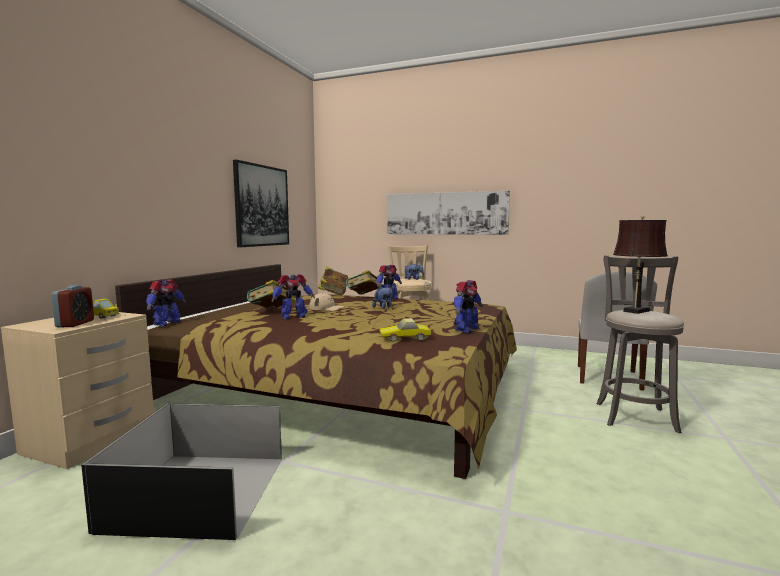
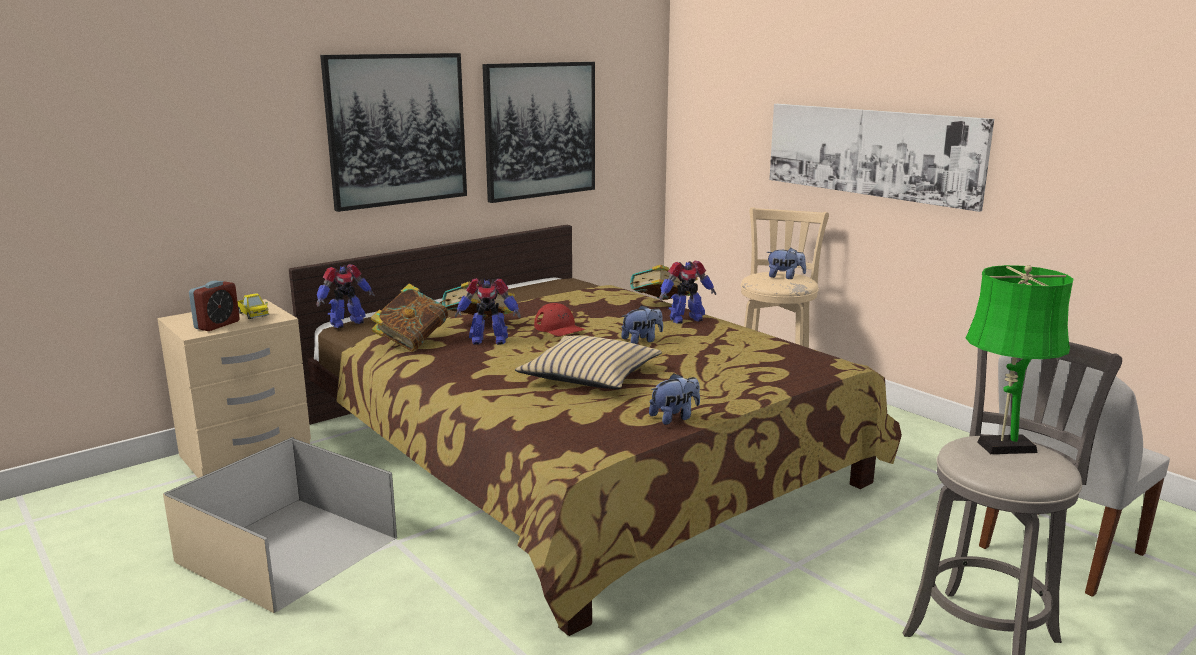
camera: 30 degrees right, 10 degrees up
black storage box [81,403,283,540] -> beige storage box [163,437,398,613]
beige cap [309,293,345,311] -> red cap [534,303,586,336]
book [318,266,348,296] -> book moved to [371,284,449,352]
toy car [379,318,431,341] -> none
toy robot [454,280,483,333] -> plush toy [649,373,700,425]
brown table lamp [613,215,668,314] -> green table lamp [966,265,1073,454]
none -> picture [320,53,467,212]
none -> beige pillow [515,335,662,389]

